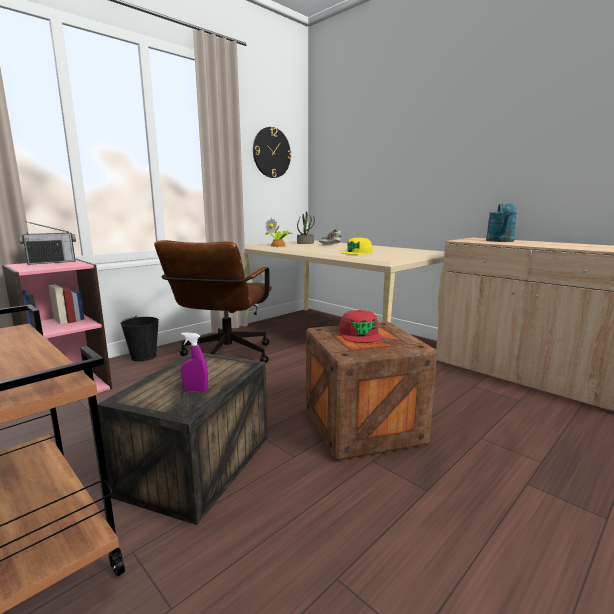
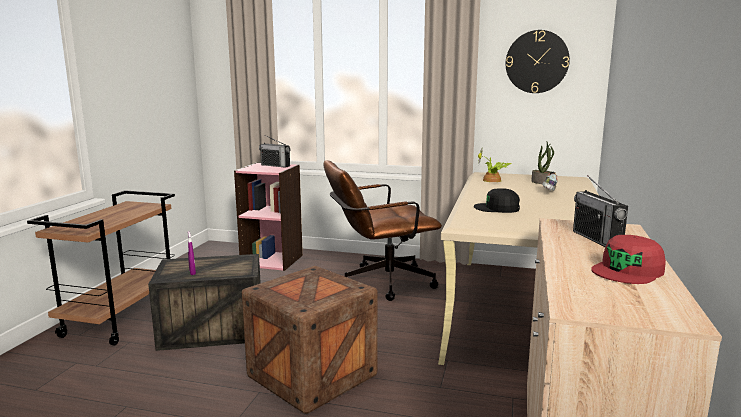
camera: 60 degrees right, 0 degrees up
black bucket [120,316,159,361] -> none
red cap [339,310,382,343] -> red cap moved to [591,235,666,284]
yellow cap [341,237,373,255] -> black cap [474,188,520,213]
turquoise watering can [486,203,517,242] -> radio [573,175,628,247]

